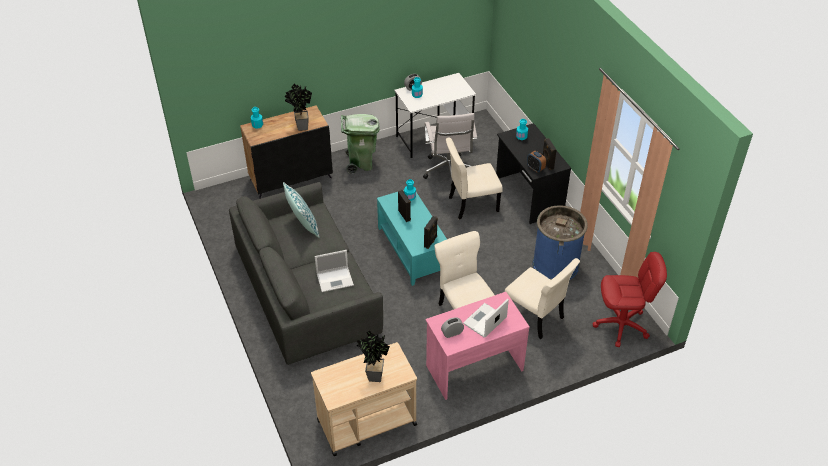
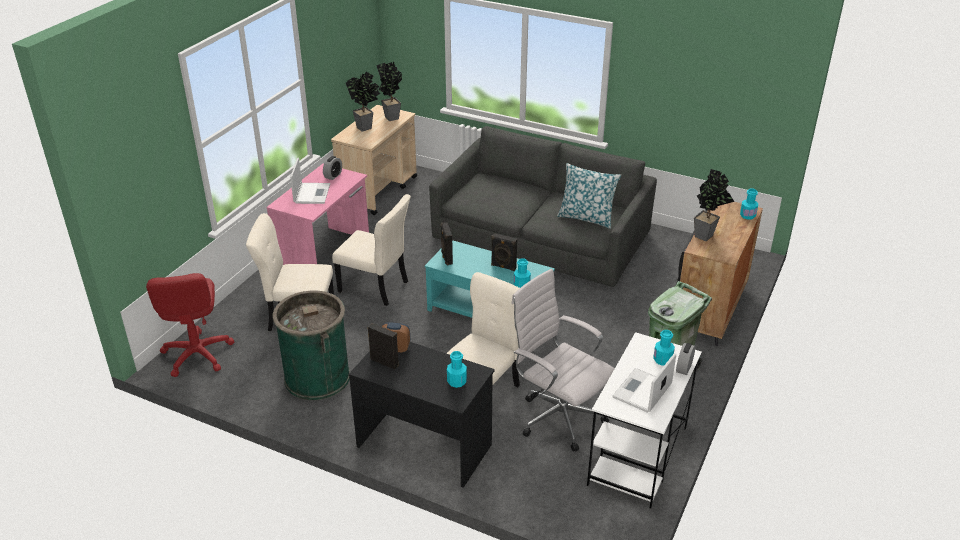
camera: 140 degrees right, 10 degrees down
laptop [315,250,354,292] -> laptop moved to [612,353,676,413]
blue trash can [533,205,588,280] -> green trash can [273,291,350,400]
red office chair [592,252,667,347] -> red office chair turned 60 degrees counterclockwise [146,273,234,377]
none -> potted plant [376,61,402,121]

